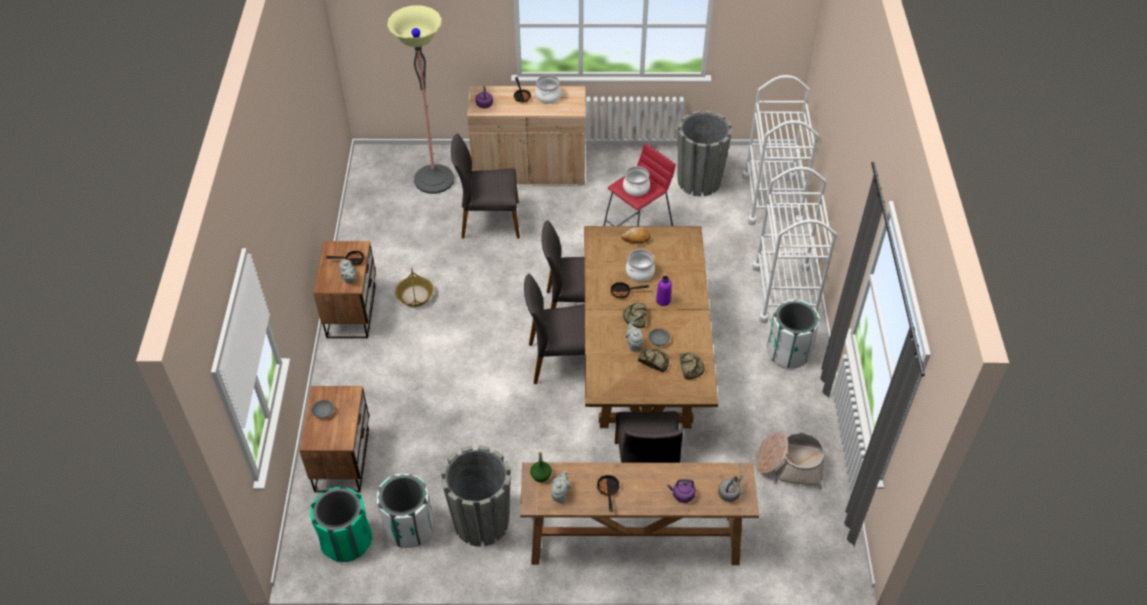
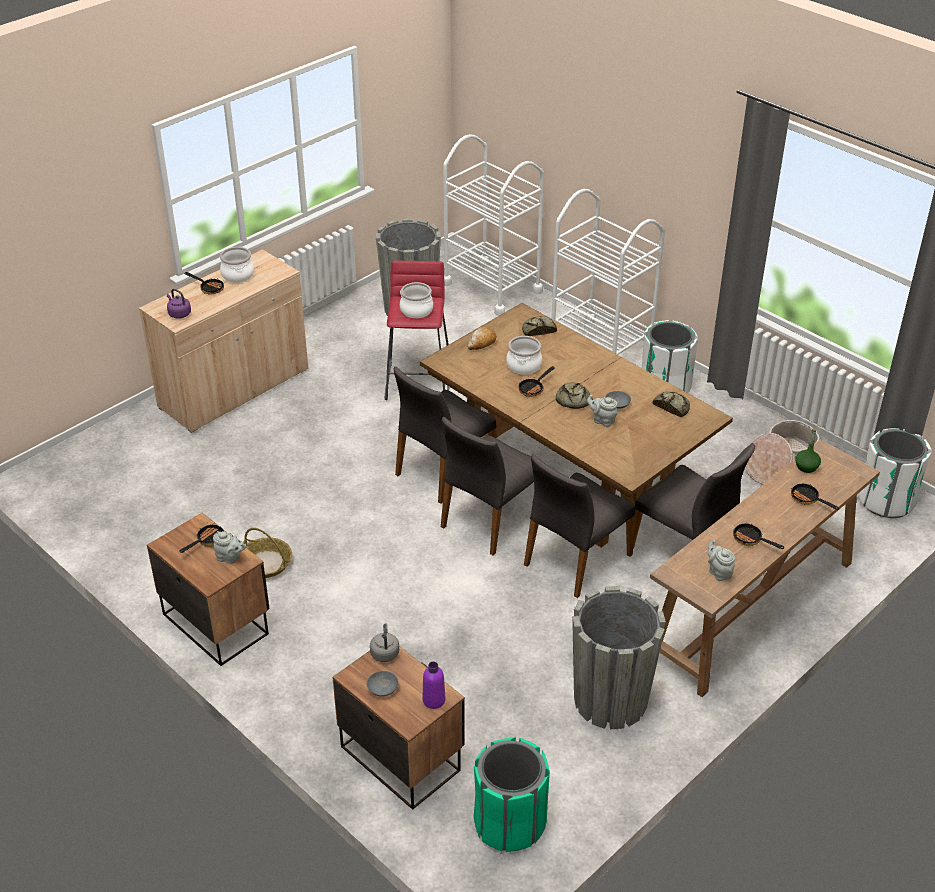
camera: 45 degrees left, 10 degrees down
white trash can [377,474,434,548] -> white trash can moved to [857,428,932,518]
floor lamp [387,5,454,194] -> none
grey chair [451,133,520,239] -> grey chair moved to [524,454,636,598]
green bottle [530,452,552,482] -> green bottle moved to [795,429,821,473]
bread [638,348,669,372] -> bread moved to [522,316,557,336]
purple bottle [656,276,672,306] -> purple bottle moved to [423,662,445,709]
purple kettle [667,479,696,503] -> frying pan [791,482,839,510]
grey kettle [718,475,743,502] -> grey kettle moved to [370,623,399,662]

